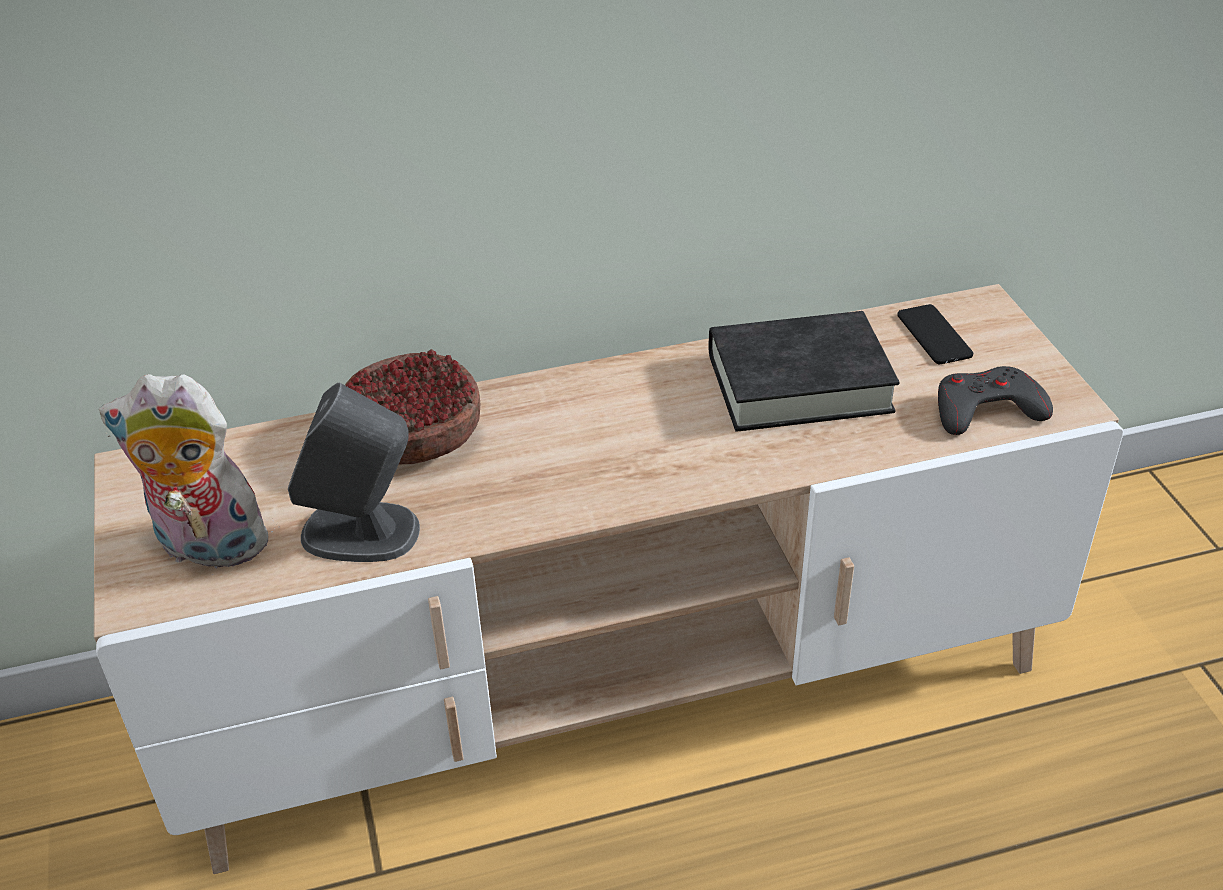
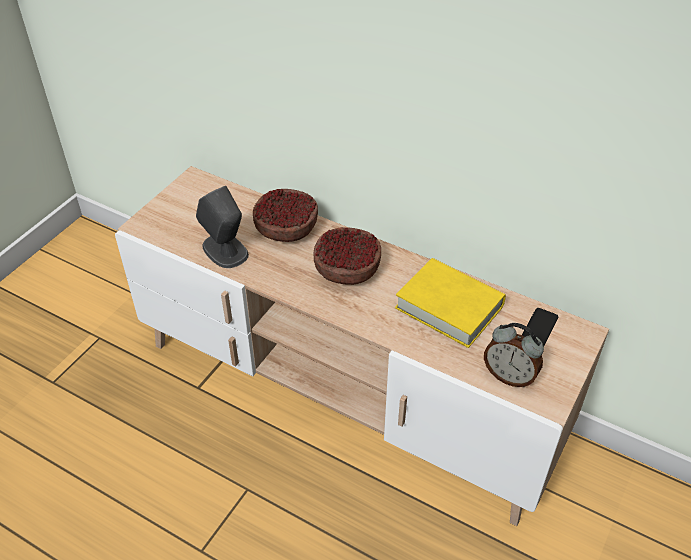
camera: 45 degrees right, 5 degrees up
plush toy [99,374,275,575] -> none
black book [709,311,900,432] -> yellow book [395,258,506,348]
grey game controller [938,366,1053,435] -> alarm clock [484,323,544,387]
none -> bowl [314,227,381,285]

